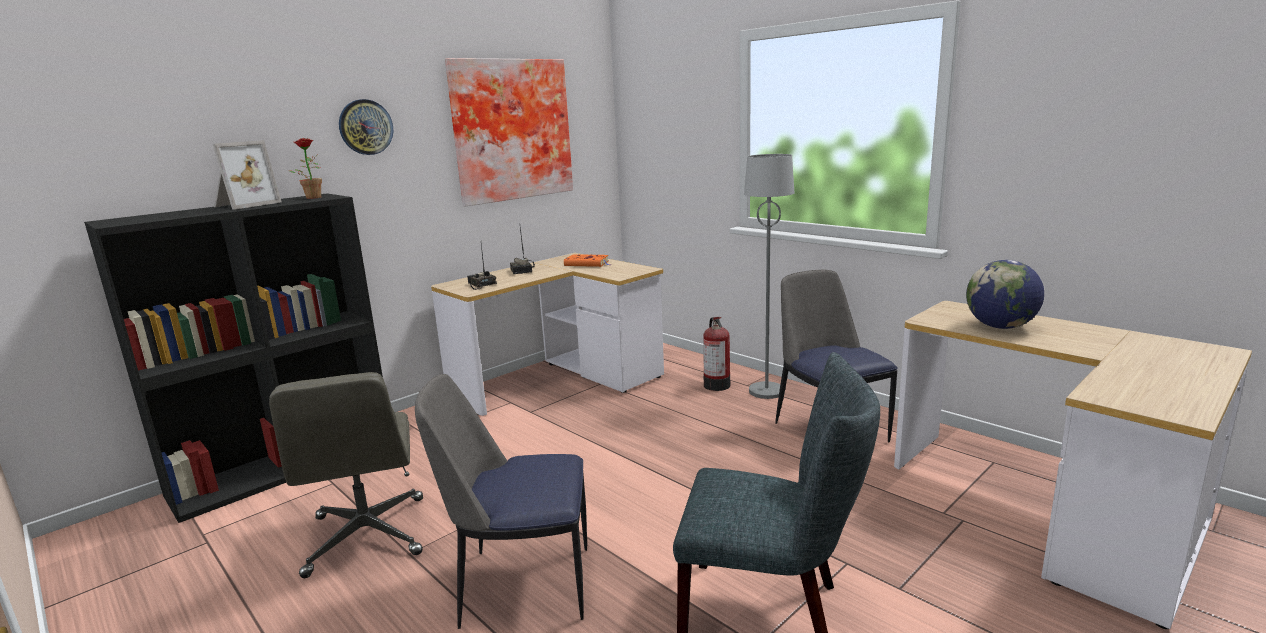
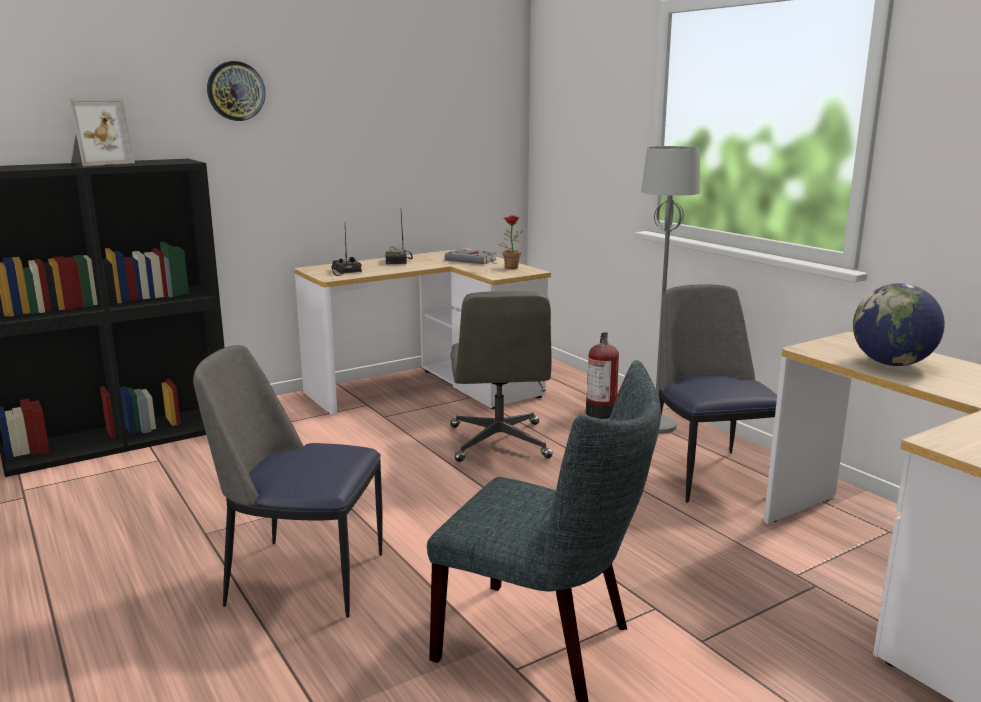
camera: 10 degrees right, 0 degrees up
grey office chair [269,372,423,578] -> grey office chair moved to [450,291,553,462]
potted plant [289,138,322,199] -> potted plant moved to [499,215,524,269]
picture [445,58,573,207] -> none
orange book [564,254,610,267] -> grey book [445,249,498,264]

